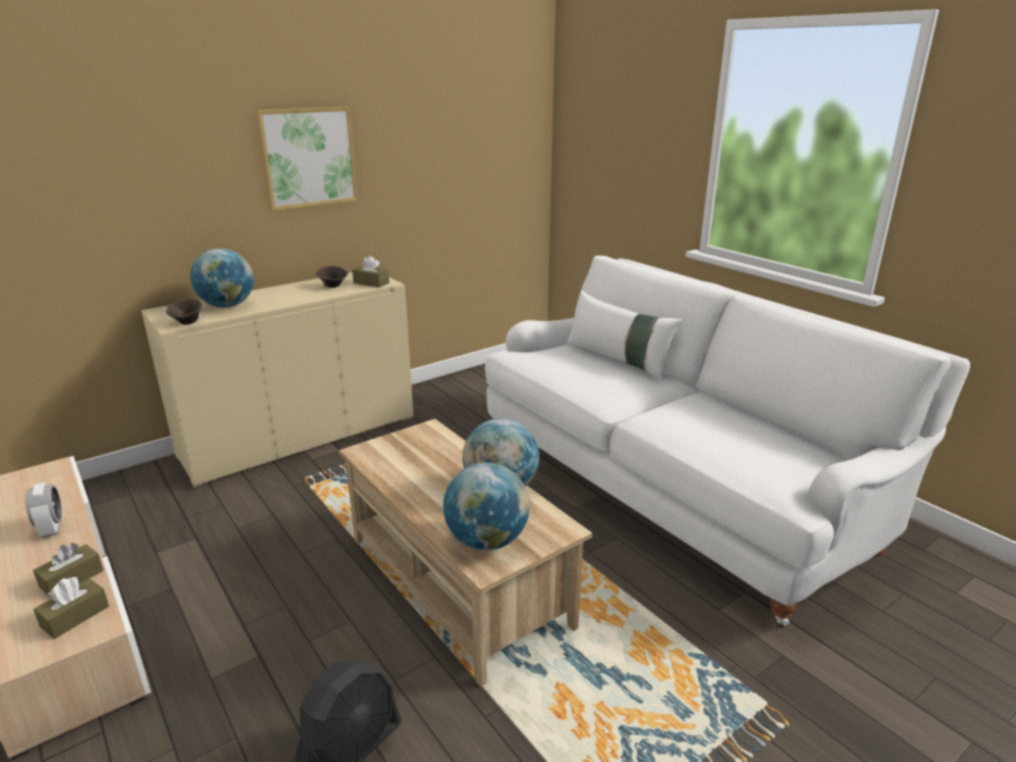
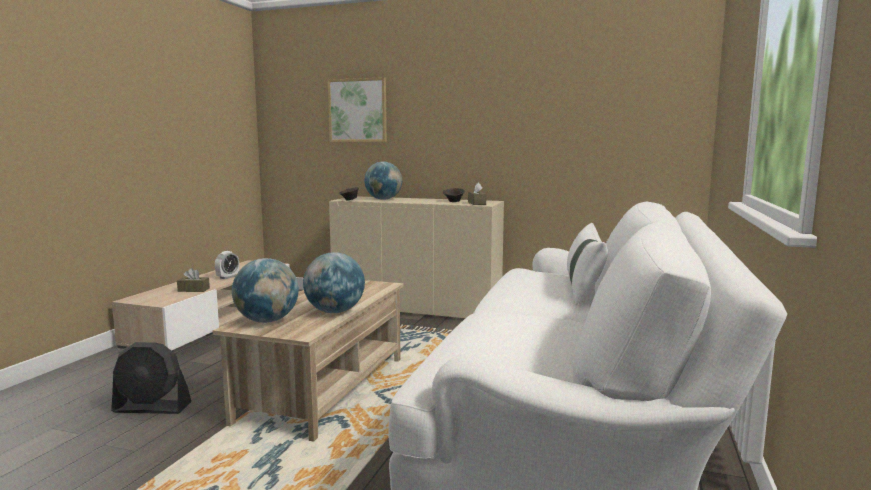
camera: 55 degrees right, 15 degrees down
brown tissue box [33,577,109,639] -> none
picture [256,107,358,211] -> picture moved to [328,77,387,142]

